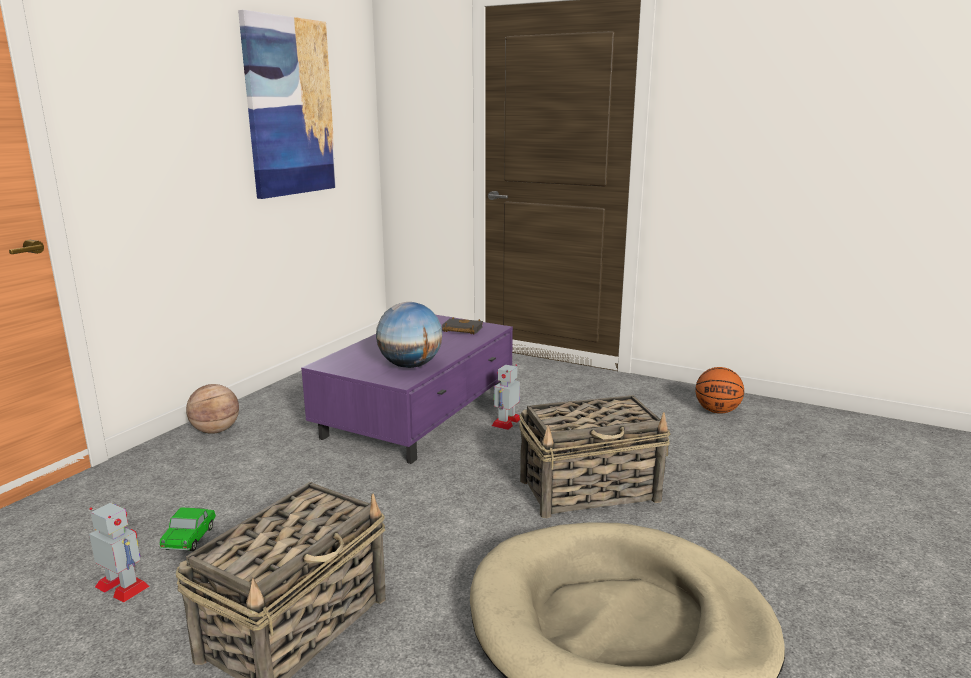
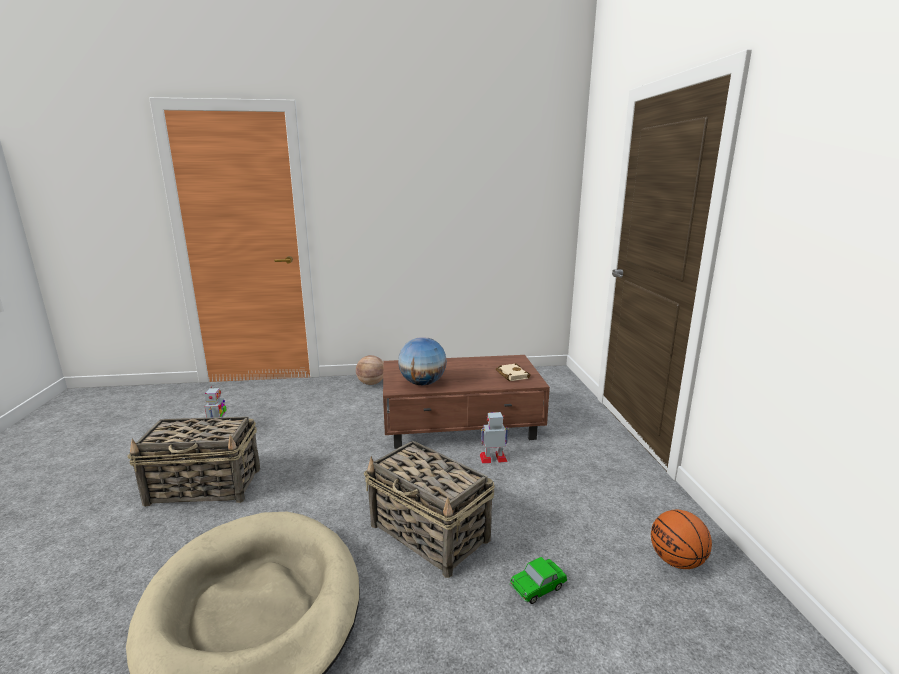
camera: 55 degrees right, 0 degrees up
toy car [160,507,216,551] -> toy car moved to [510,557,567,604]
picture [238,10,337,199] -> none
purple coffee table [301,315,513,464] -> brown coffee table [383,355,550,449]
black book [442,317,483,334] -> beige book [496,363,531,381]

